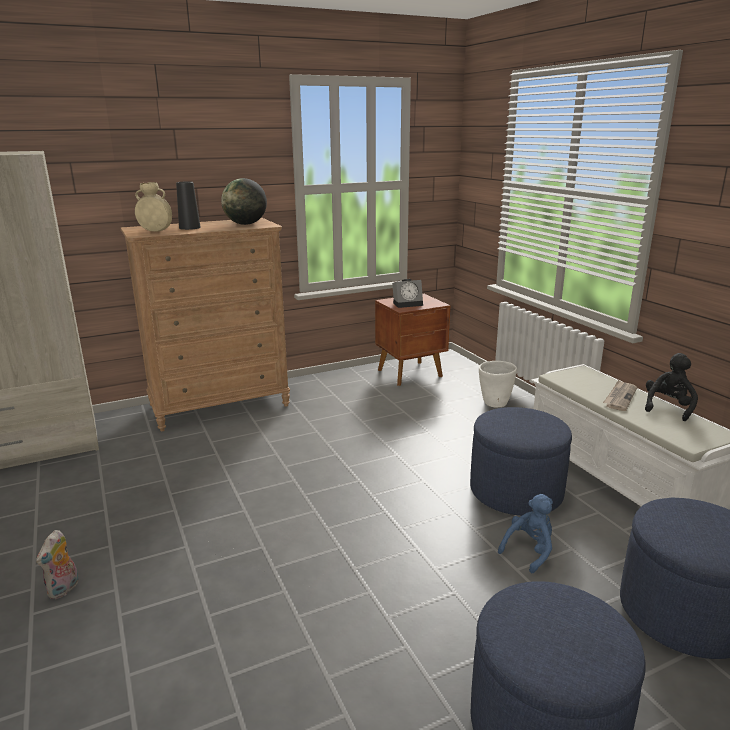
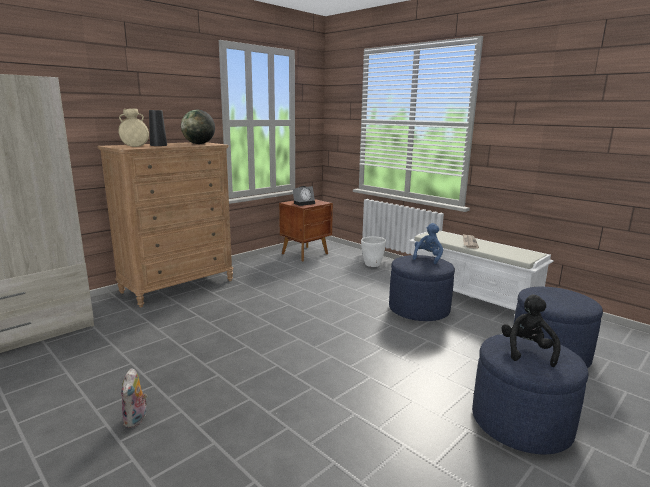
camera: 20 degrees left, 5 degrees down
blue plush toy [498,494,553,573] -> blue plush toy moved to [413,223,443,264]
black plush toy [645,353,698,421] -> black plush toy moved to [501,294,561,367]

